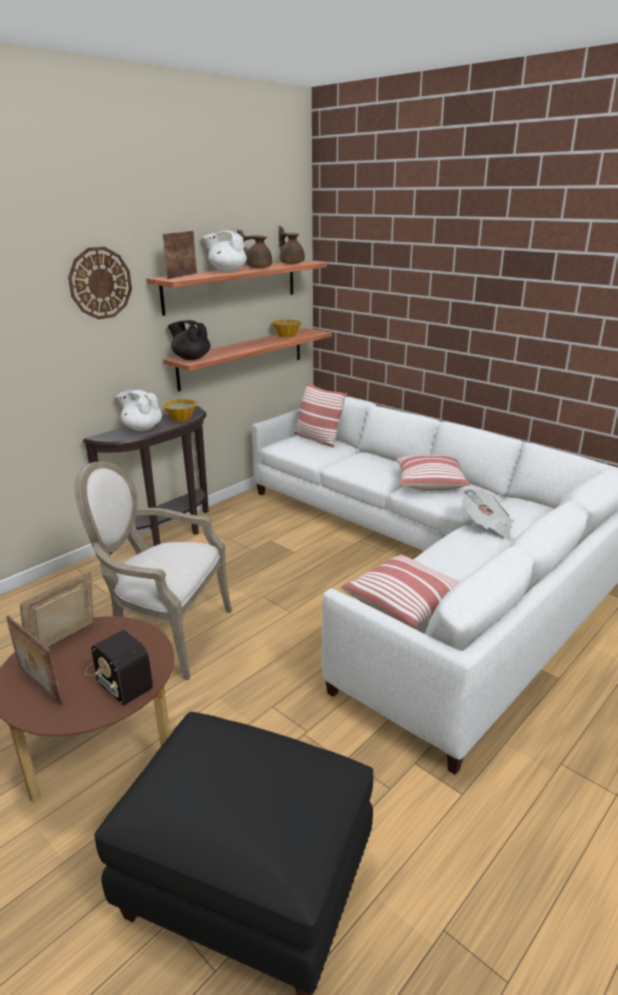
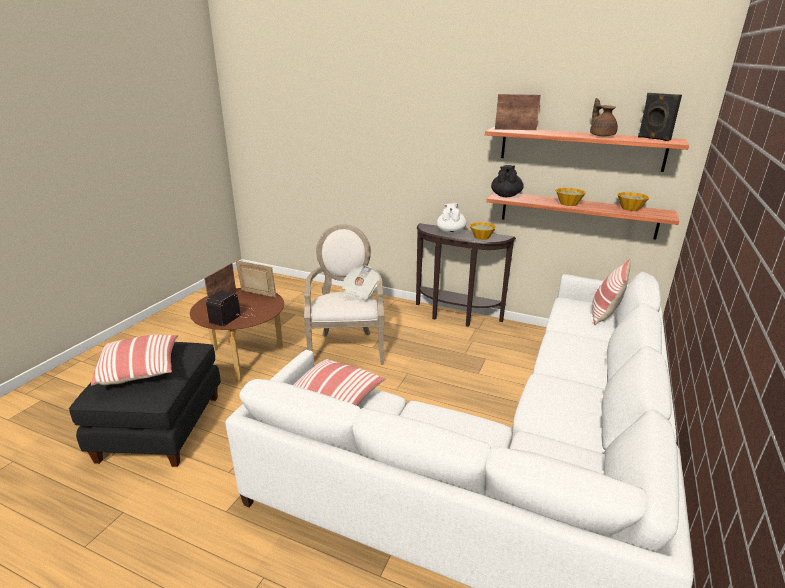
camera: 70 degrees right, 0 degrees up
wall clock [68,247,132,319] -> none
white teapot [203,231,247,272] -> none
brown teapot [279,226,305,264] -> black speaker [638,93,682,141]
pillow [396,455,470,491] -> pillow moved to [91,335,178,386]
newspaper [462,489,514,537] -> newspaper moved to [342,265,380,301]
none -> bowl [556,188,586,206]

